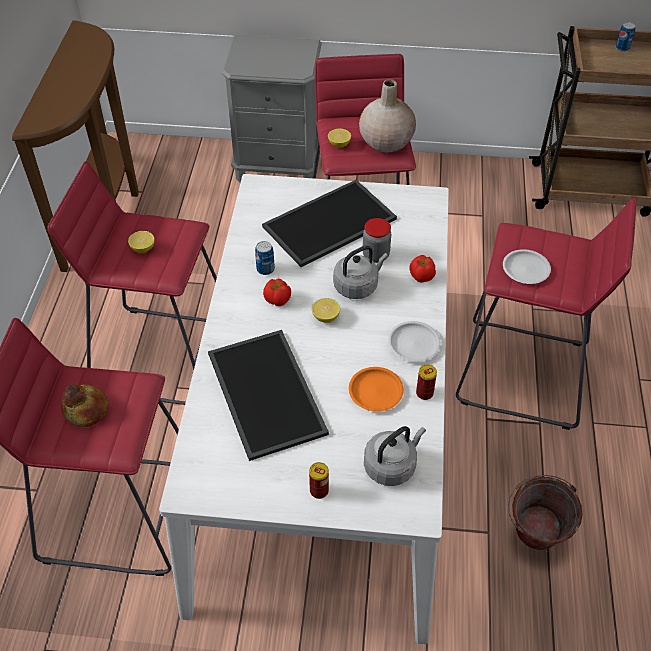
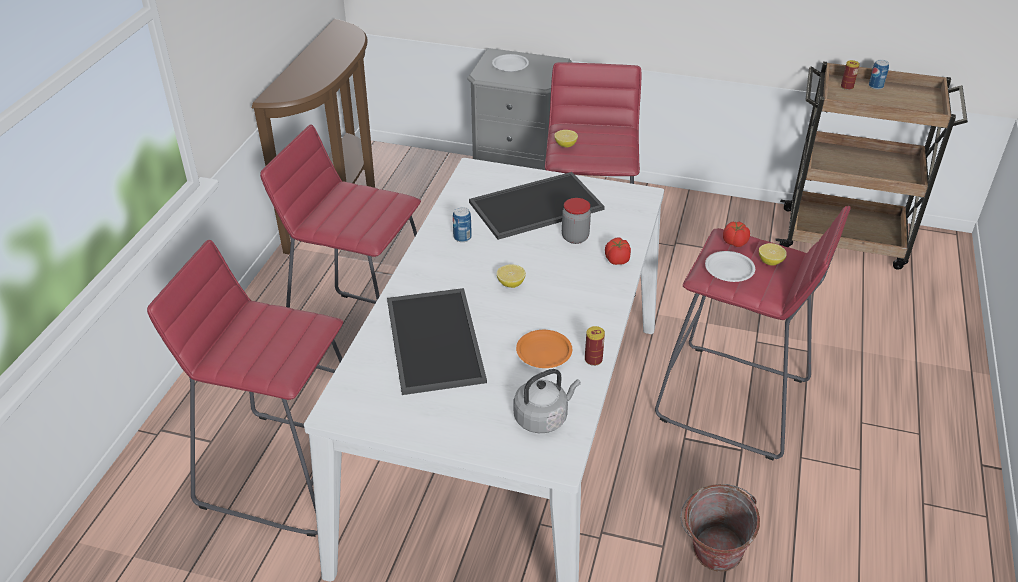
camera: 10 degrees right, 10 degrees down
bread [62,384,109,427] -> none
lemon [128,231,155,253] -> lemon moved to [759,243,787,265]
tomato [263,278,291,306] -> tomato moved to [723,222,750,247]
can [309,462,329,499] -> can moved to [841,60,860,90]
grey kettle [333,246,388,299] -> none
beige vase [359,79,416,153] -> none
white plate [388,321,441,362] -> white plate moved to [492,54,529,72]

